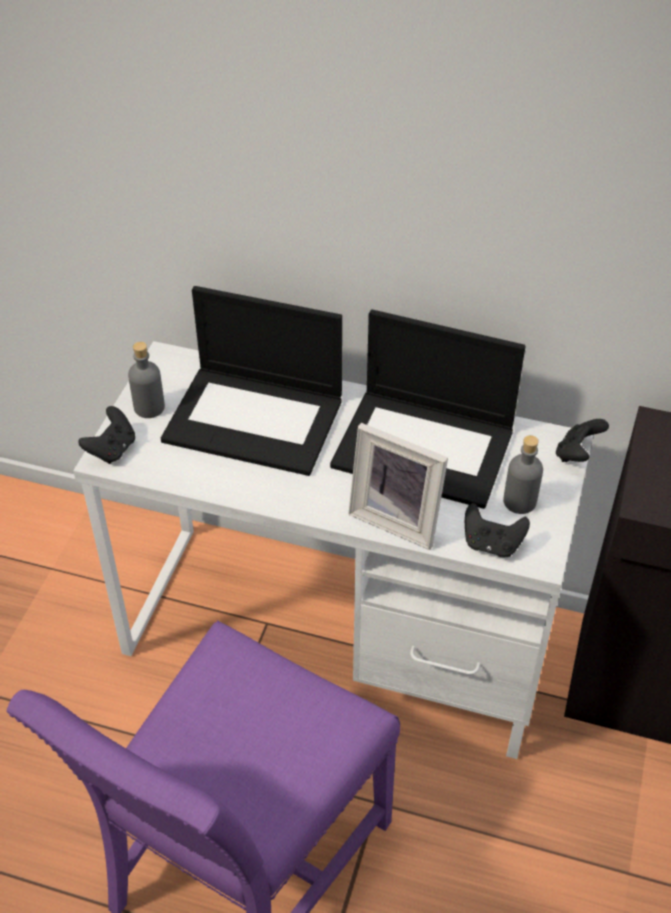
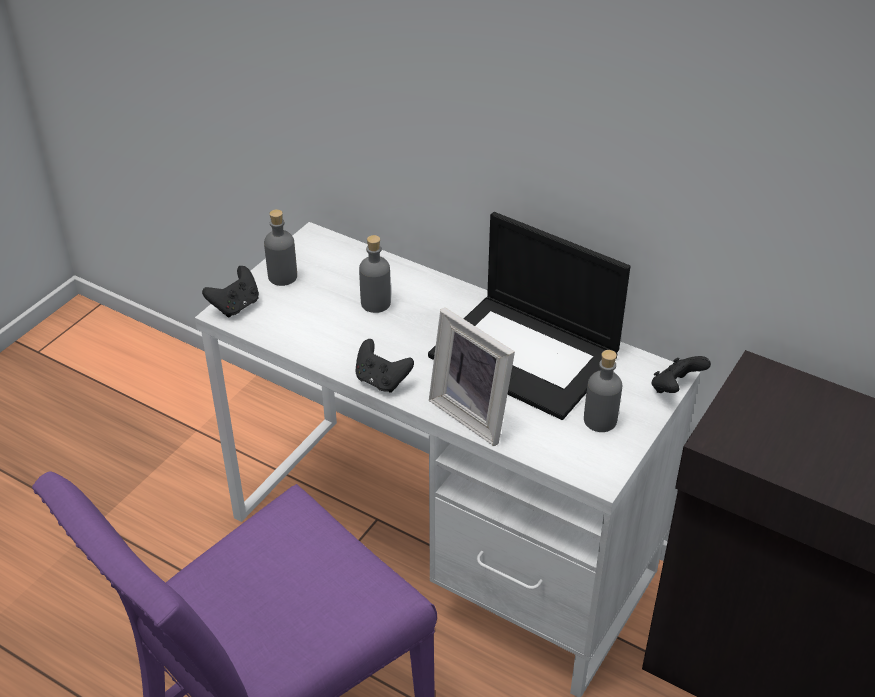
camera: 15 degrees right, 5 degrees down
laptop [161,286,342,476] -> grey bottle [359,235,391,313]
black game controller [465,503,530,557] -> black game controller moved to [355,339,414,393]

